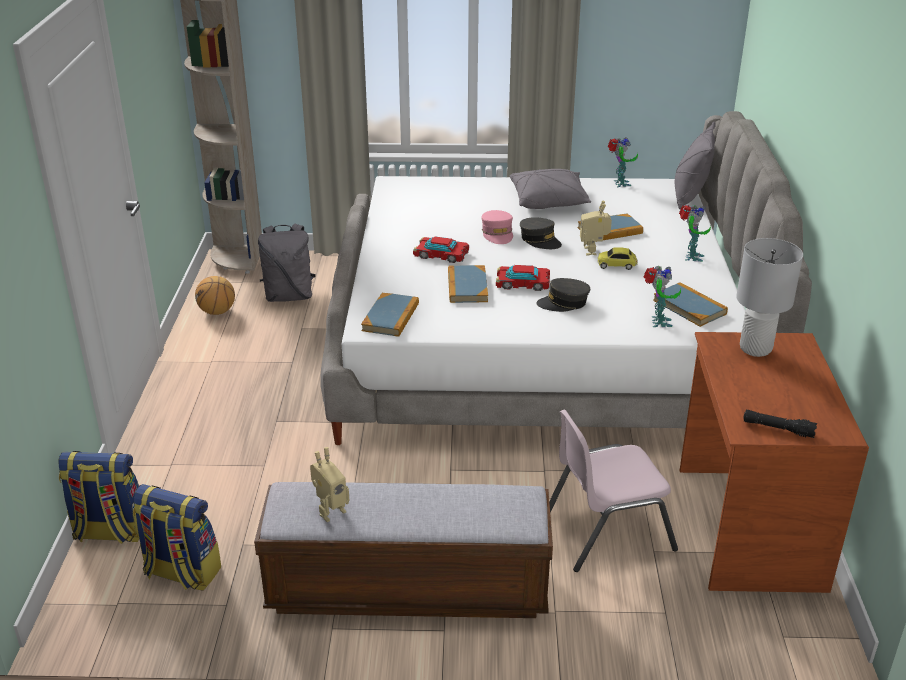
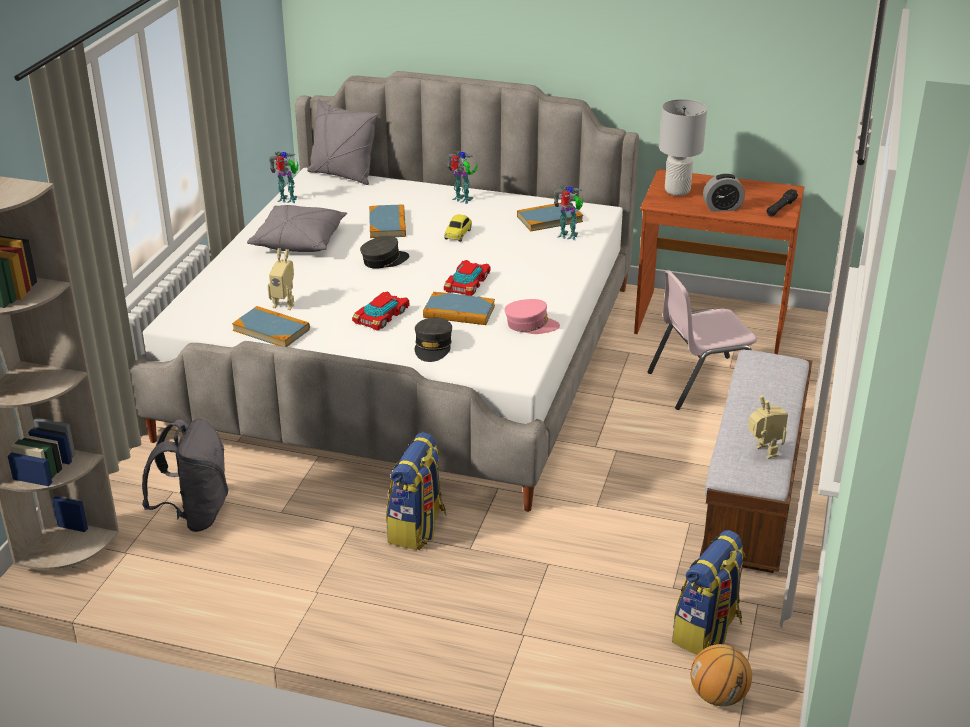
camera: 75 degrees left, 0 degrees up
backpack [59,451,139,544] -> backpack moved to [386,432,447,550]
basketball [195,276,235,315] -> basketball moved to [691,644,752,706]
book [361,293,419,337] -> book moved to [232,306,310,347]
pink cap [481,210,513,244] -> pink cap moved to [504,299,560,334]
grey cap [536,278,590,312] -> grey cap moved to [415,317,452,362]
pink chair [549,409,678,572] -> pink chair turned 75 degrees clockwise [648,270,757,410]
toy robot [580,200,612,255] -> toy robot moved to [268,248,294,310]
none -> alarm clock [703,174,745,212]

